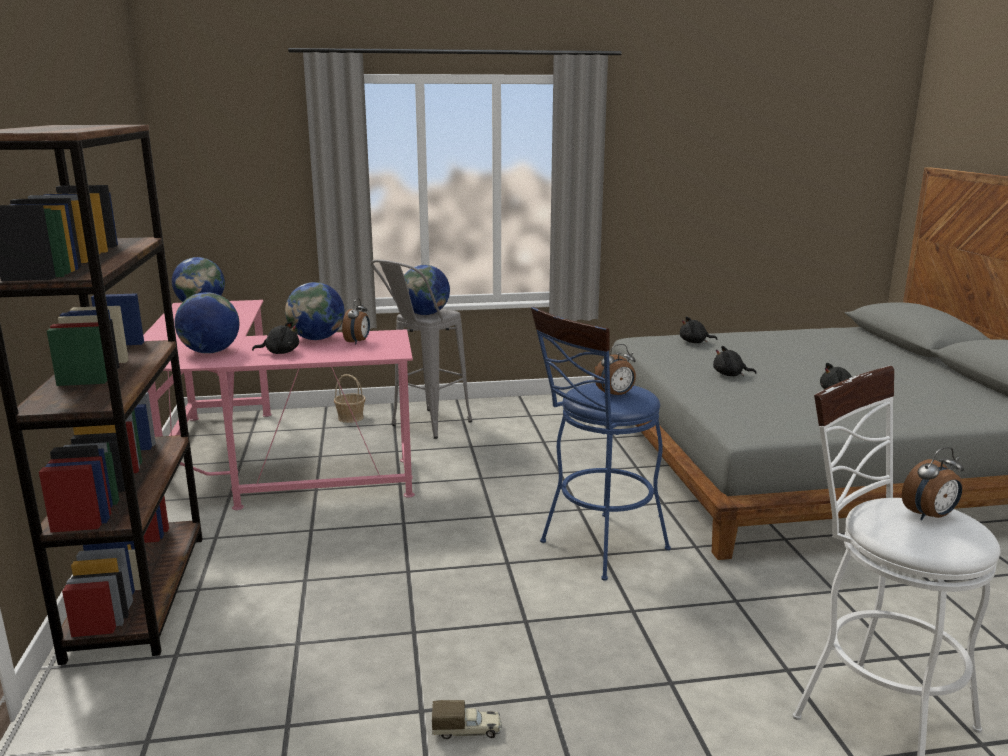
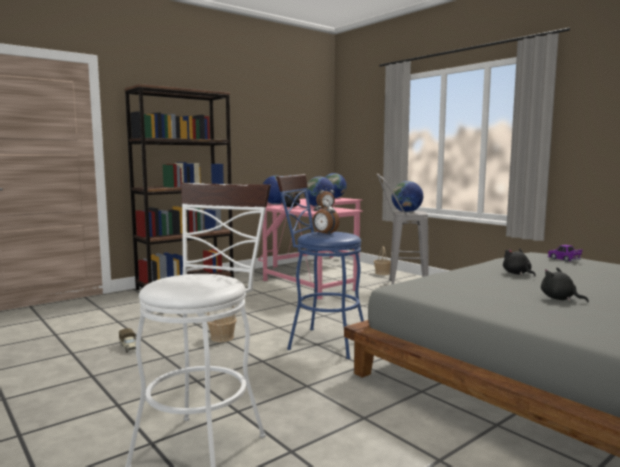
camera: 60 degrees right, 10 degrees down
black plush toy [680,317,717,343] -> purple toy car [547,245,583,262]
alarm clock [902,447,964,520] -> none
none -> basket [207,306,236,342]

